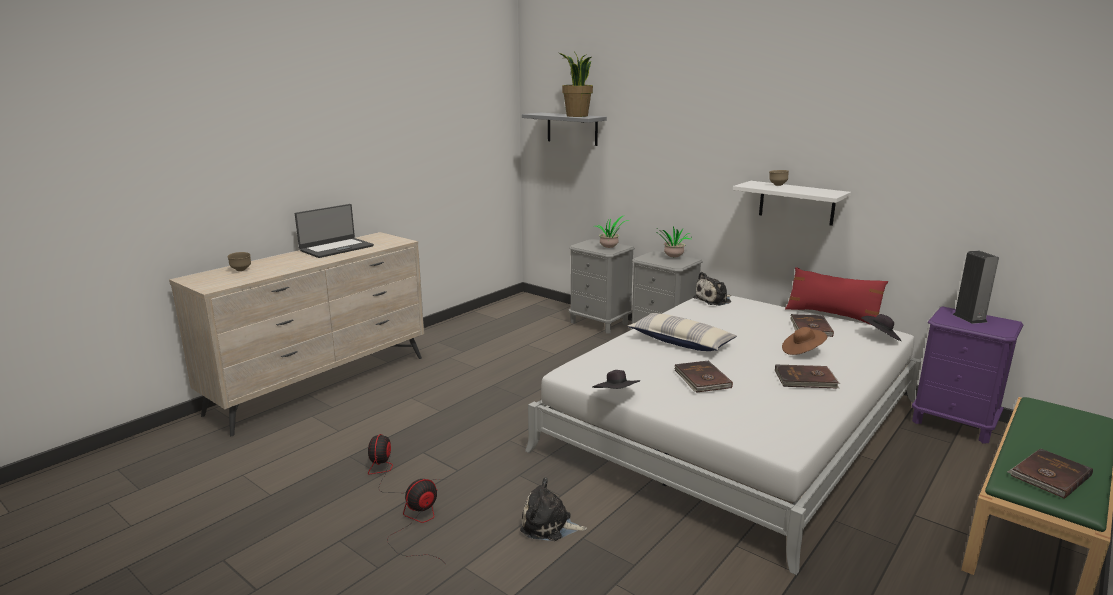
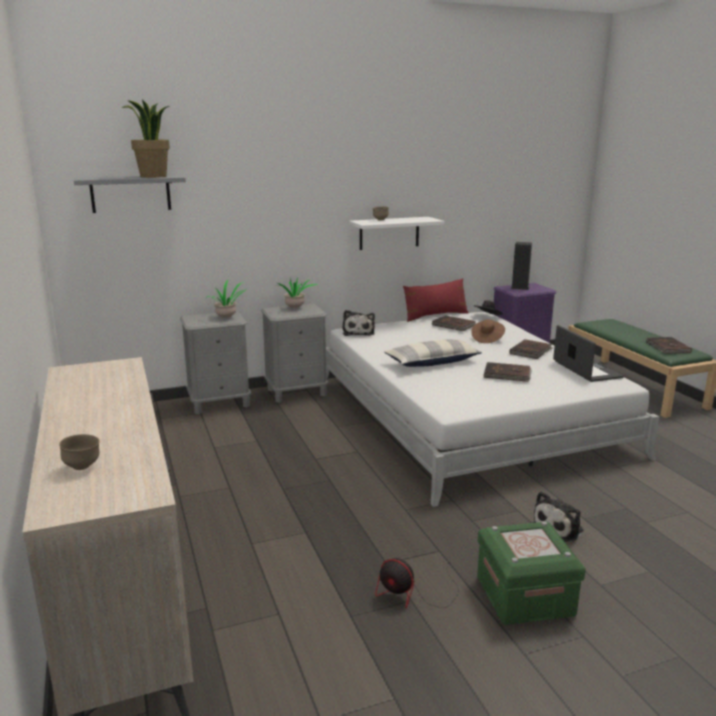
camera: 60 degrees left, 0 degrees up
laptop [295,204,374,258] -> laptop moved to [553,325,624,382]
fan [387,479,446,564] -> green storage box [477,521,586,625]
black hat [592,370,640,389] -> none

